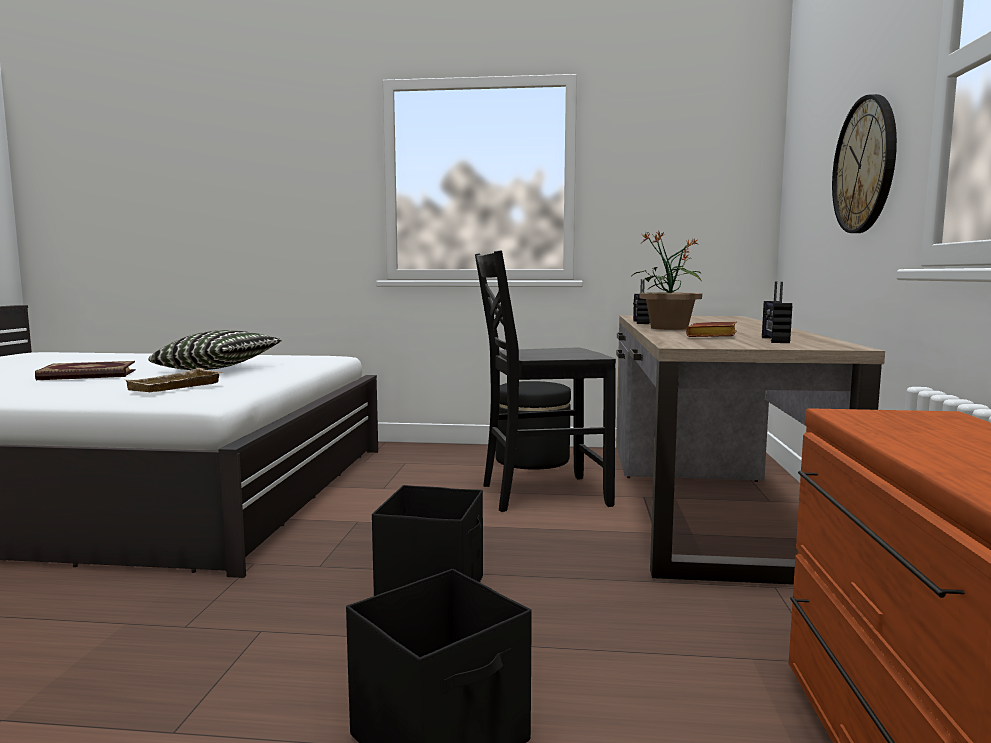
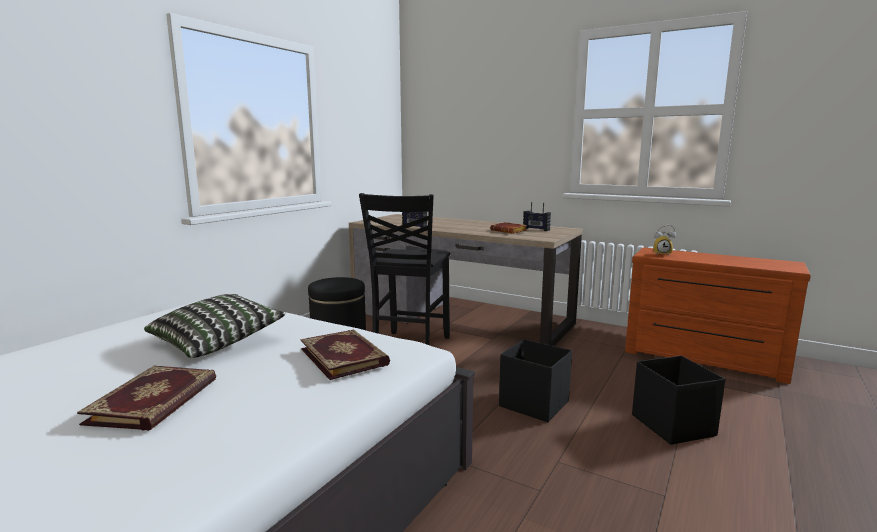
camera: 65 degrees left, 5 degrees up
beige tray [126,368,223,392] -> book [301,329,390,380]
potted plant [630,231,702,330] -> none
wall clock [832,94,897,233] -> none
none -> alarm clock [653,225,676,256]

